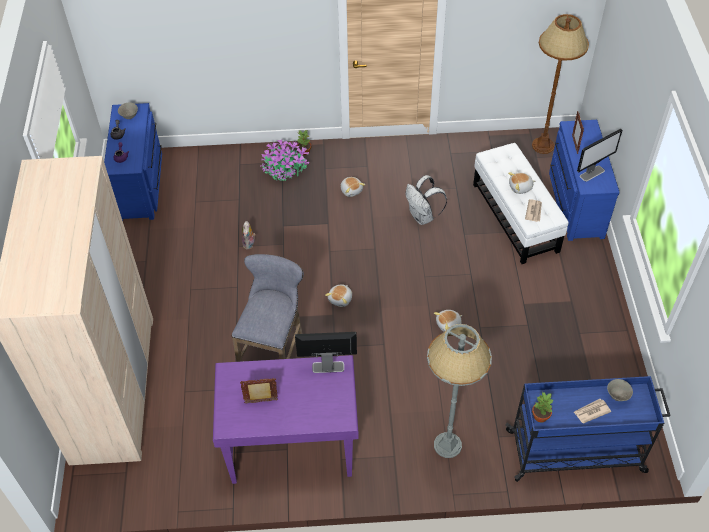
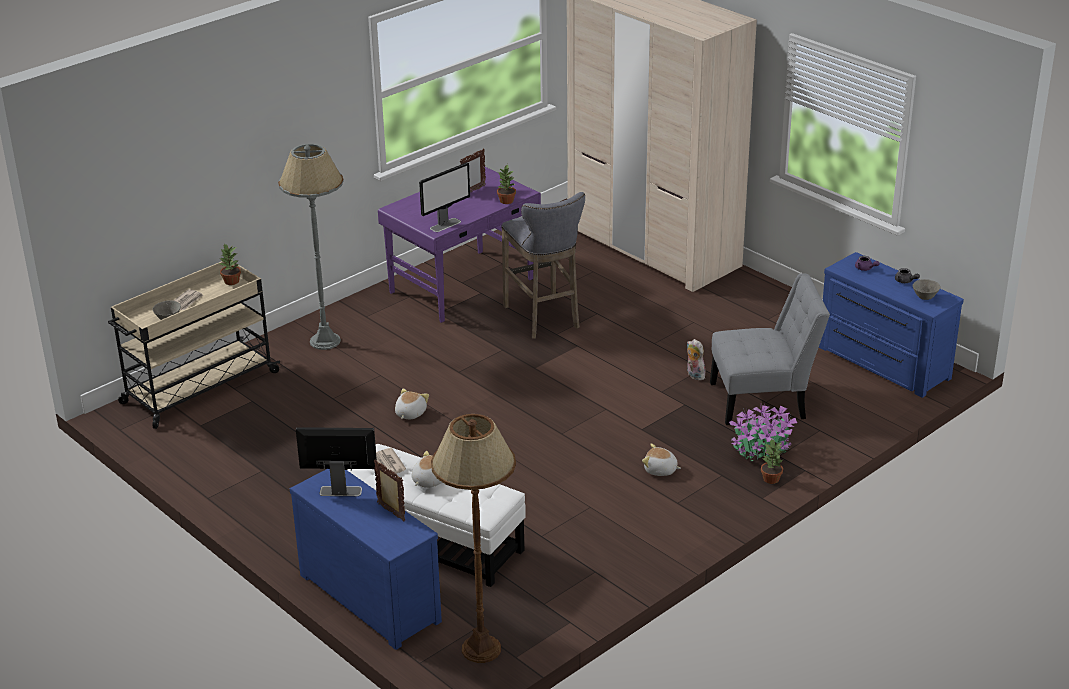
camera: 140 degrees right, 20 degrees down
plush toy [325,284,352,307] -> none
white backpack [406,175,447,225] -> none
blue cart [505,376,671,482] -> beige cart [108,261,280,429]
monitor [577,129,622,181] -> monitor turned 75 degrees clockwise [296,427,377,496]
none -> potted plant [497,164,516,204]
none -> grey chair [710,274,830,425]

